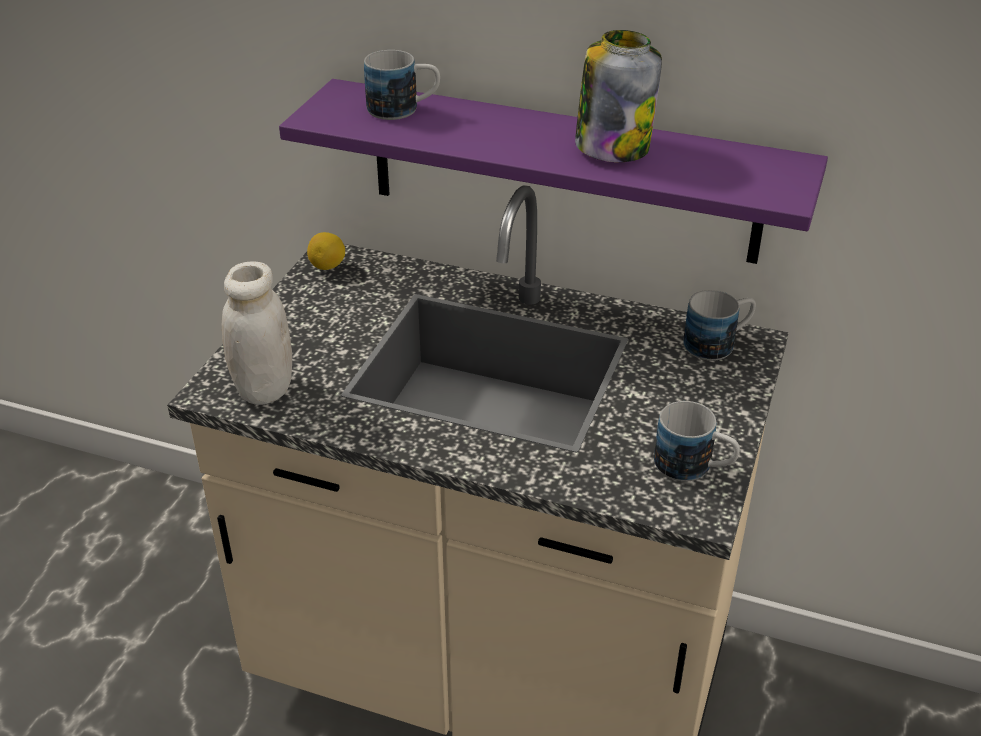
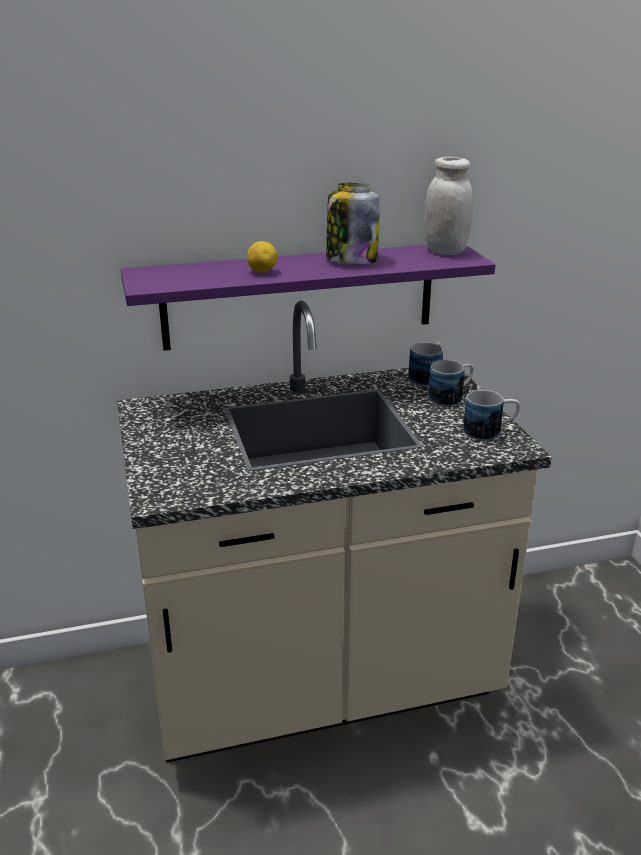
camera: 35 degrees left, 10 degrees down
white jar [222,261,292,405] -> white jar moved to [424,157,473,255]
lemon [307,232,345,270] -> lemon moved to [247,241,278,273]
mug [364,50,440,120] -> mug moved to [428,360,474,406]

